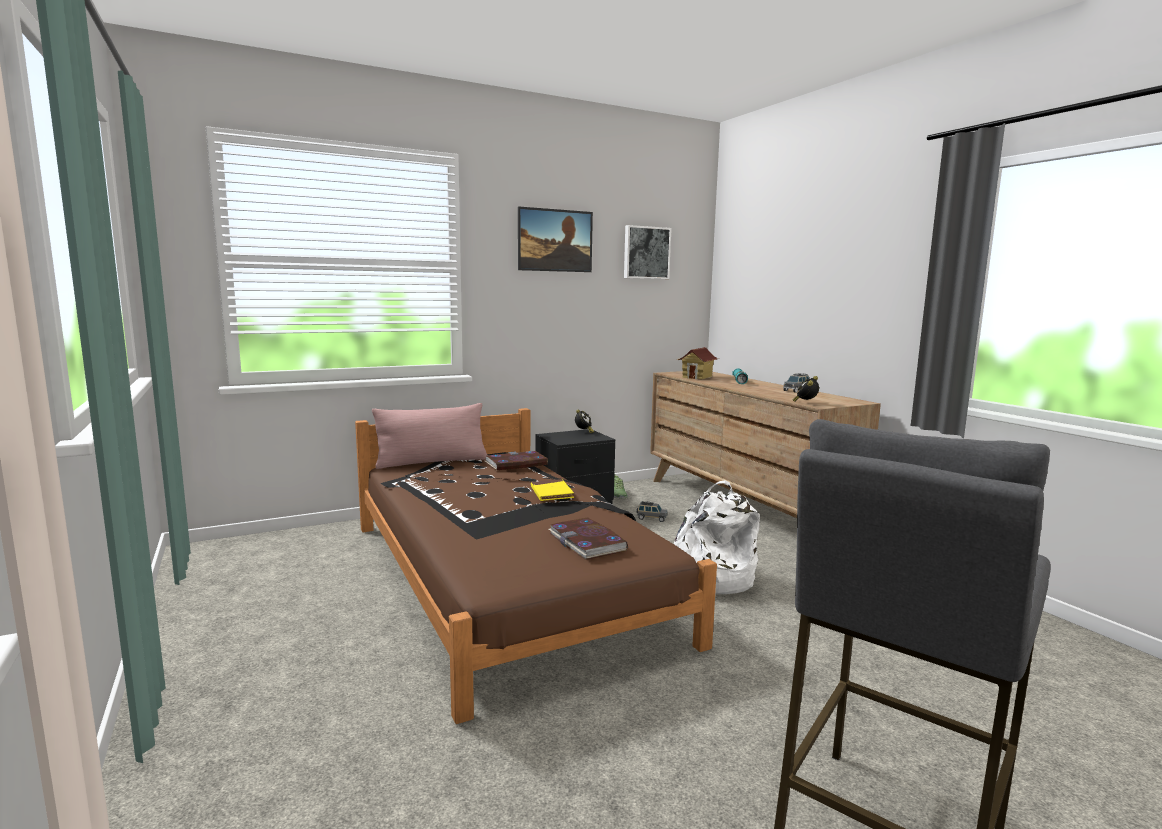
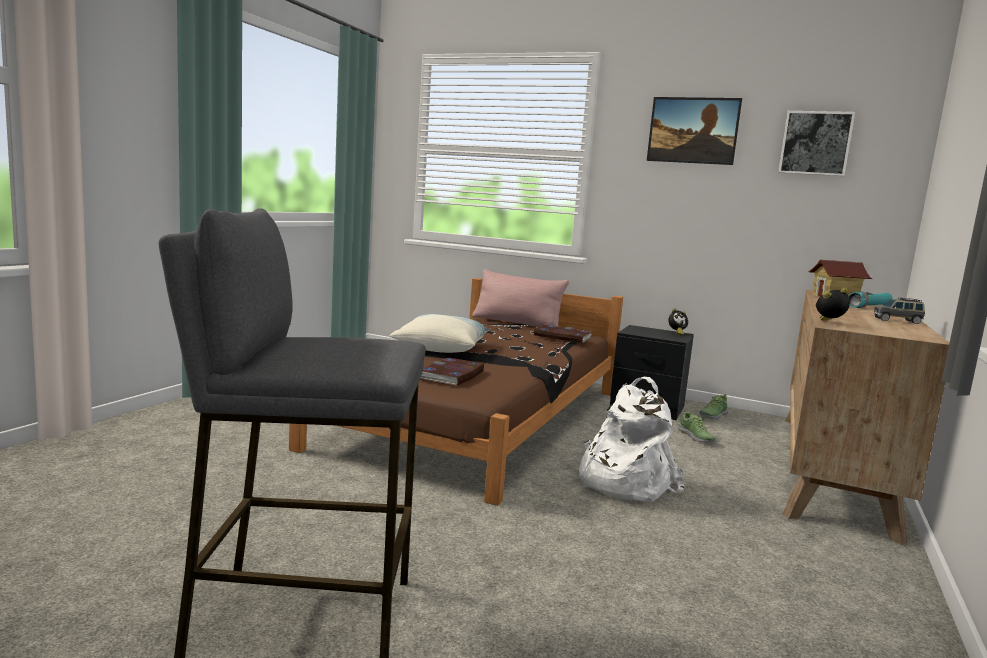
camera: 50 degrees right, 0 degrees up
yellow book [531,479,574,501] -> none
grey toy car [636,501,668,522] -> shoe [678,410,716,443]
none -> pillow [389,314,490,353]

